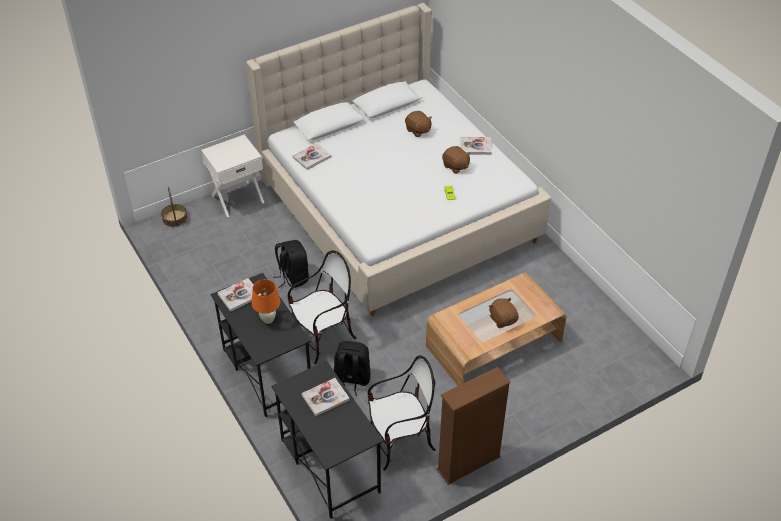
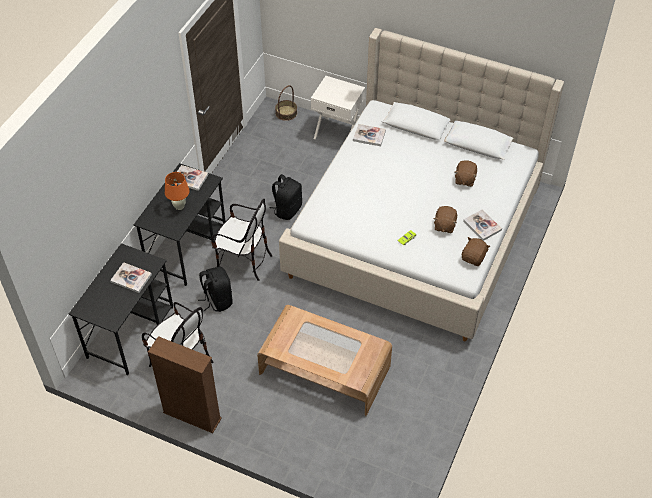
camera: 55 degrees right, 5 degrees up
brown plush toy [489,298,519,328] -> brown plush toy moved to [462,237,490,266]

